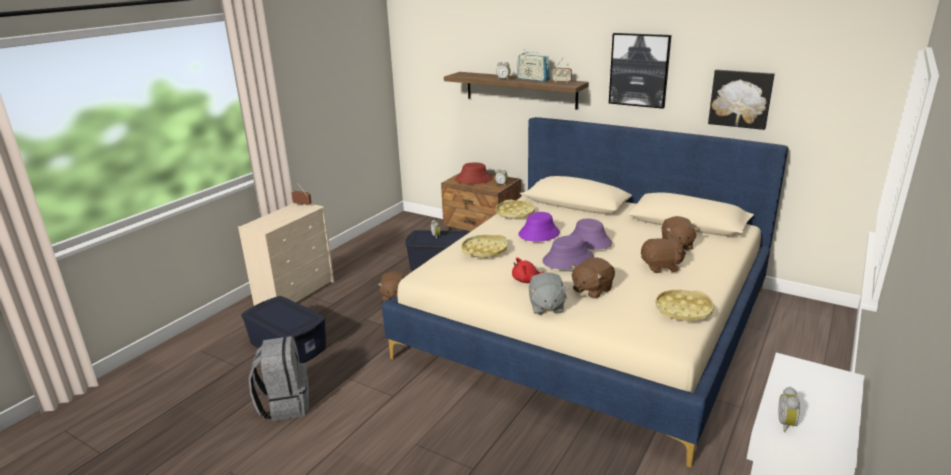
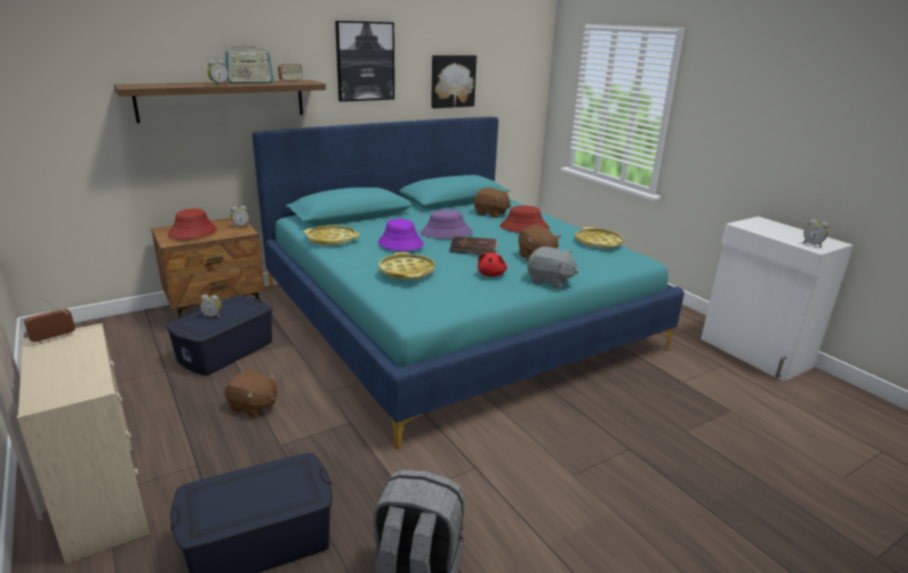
camera: 65 degrees left, 0 degrees up
beige bed [382,117,789,468] -> turquoise bed [252,117,684,449]
purple hat [543,235,594,269] -> brown book [449,236,498,254]
brown plush toy [641,237,686,273] -> red hat [500,205,549,233]

